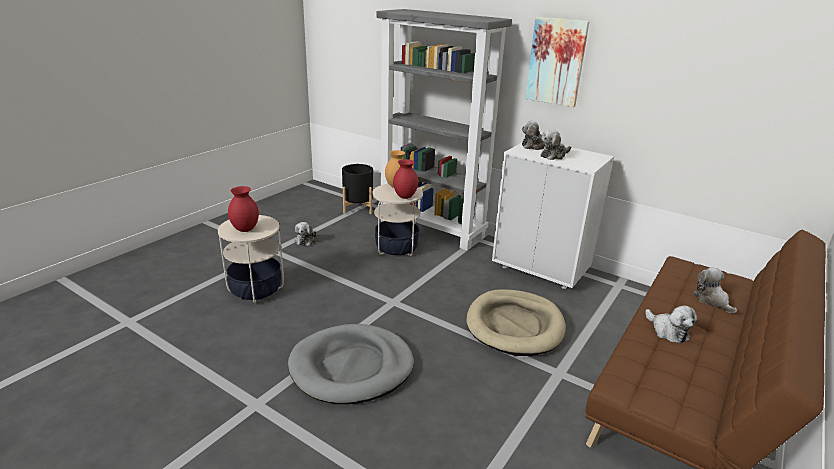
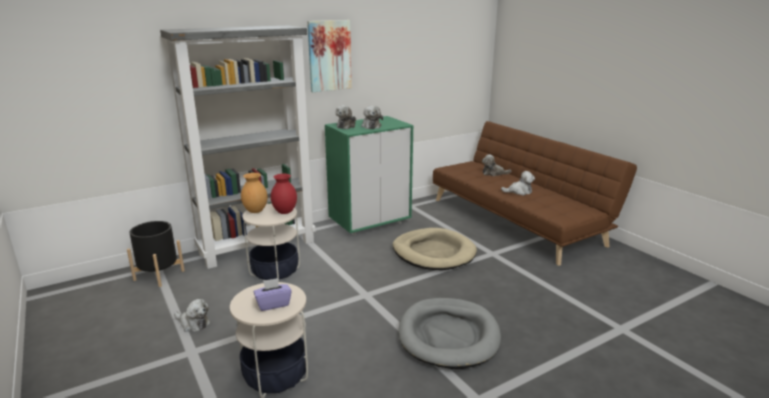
camera: 65 degrees left, 5 degrees down
red vase [228,186,259,232] -> purple tissue box [254,278,292,311]
white cabinet [492,143,614,289] -> green cabinet [325,116,413,235]

